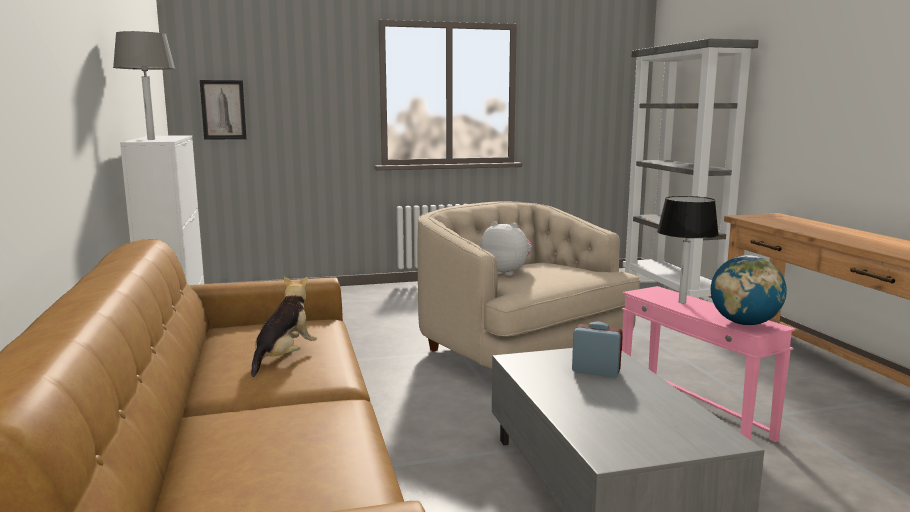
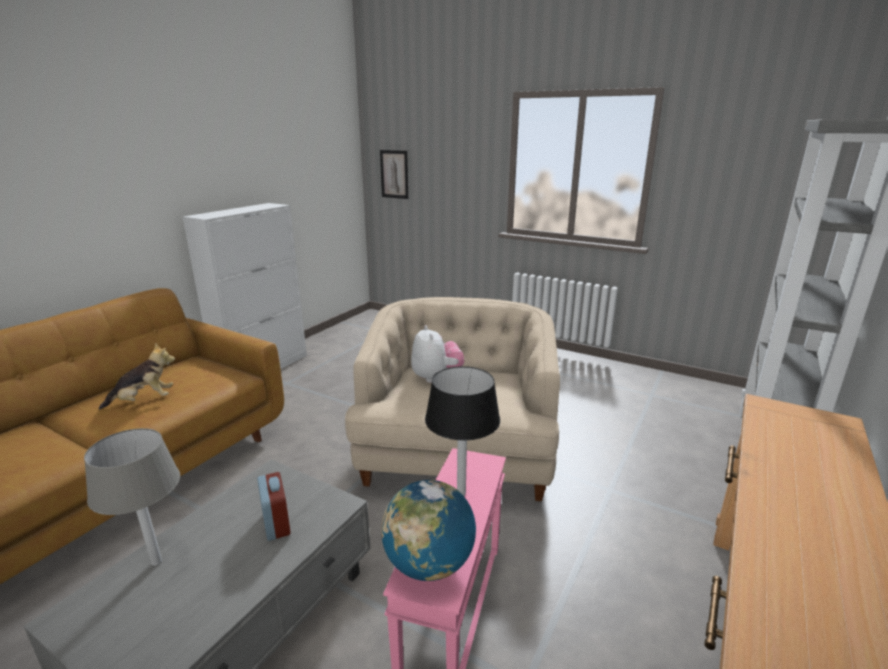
camera: 45 degrees right, 10 degrees up
grey table lamp [113,31,175,140] -> grey table lamp moved to [84,428,180,566]

